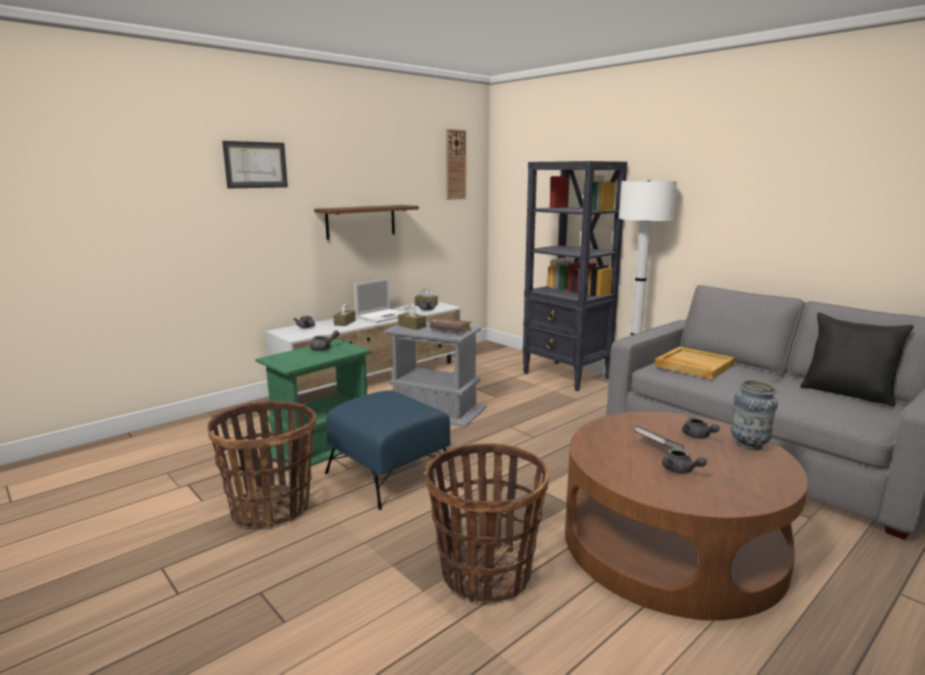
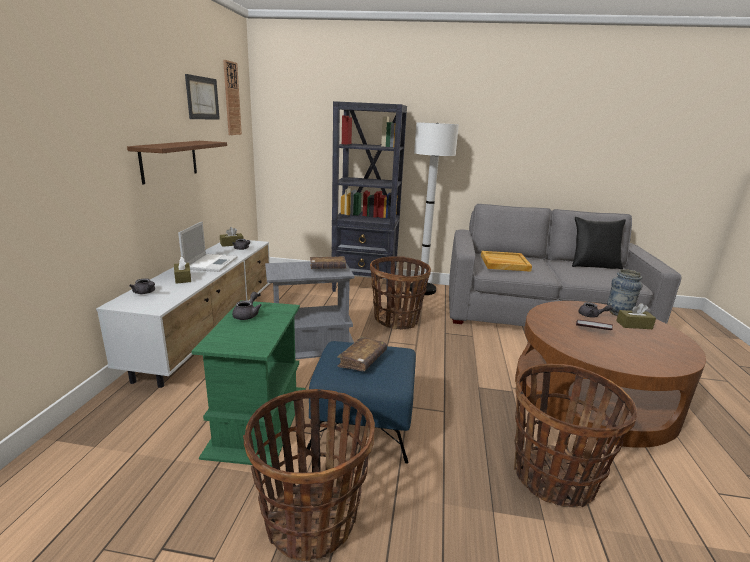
camera: 40 degrees left, 5 degrees up
picture [222,141,288,188] -> picture moved to [185,74,220,119]
brown tissue box [398,305,426,330] -> brown tissue box moved to [616,303,656,329]
grey teapot [662,448,707,474] -> none
none -> brown book [337,336,387,371]
none -> basket [370,256,431,330]

